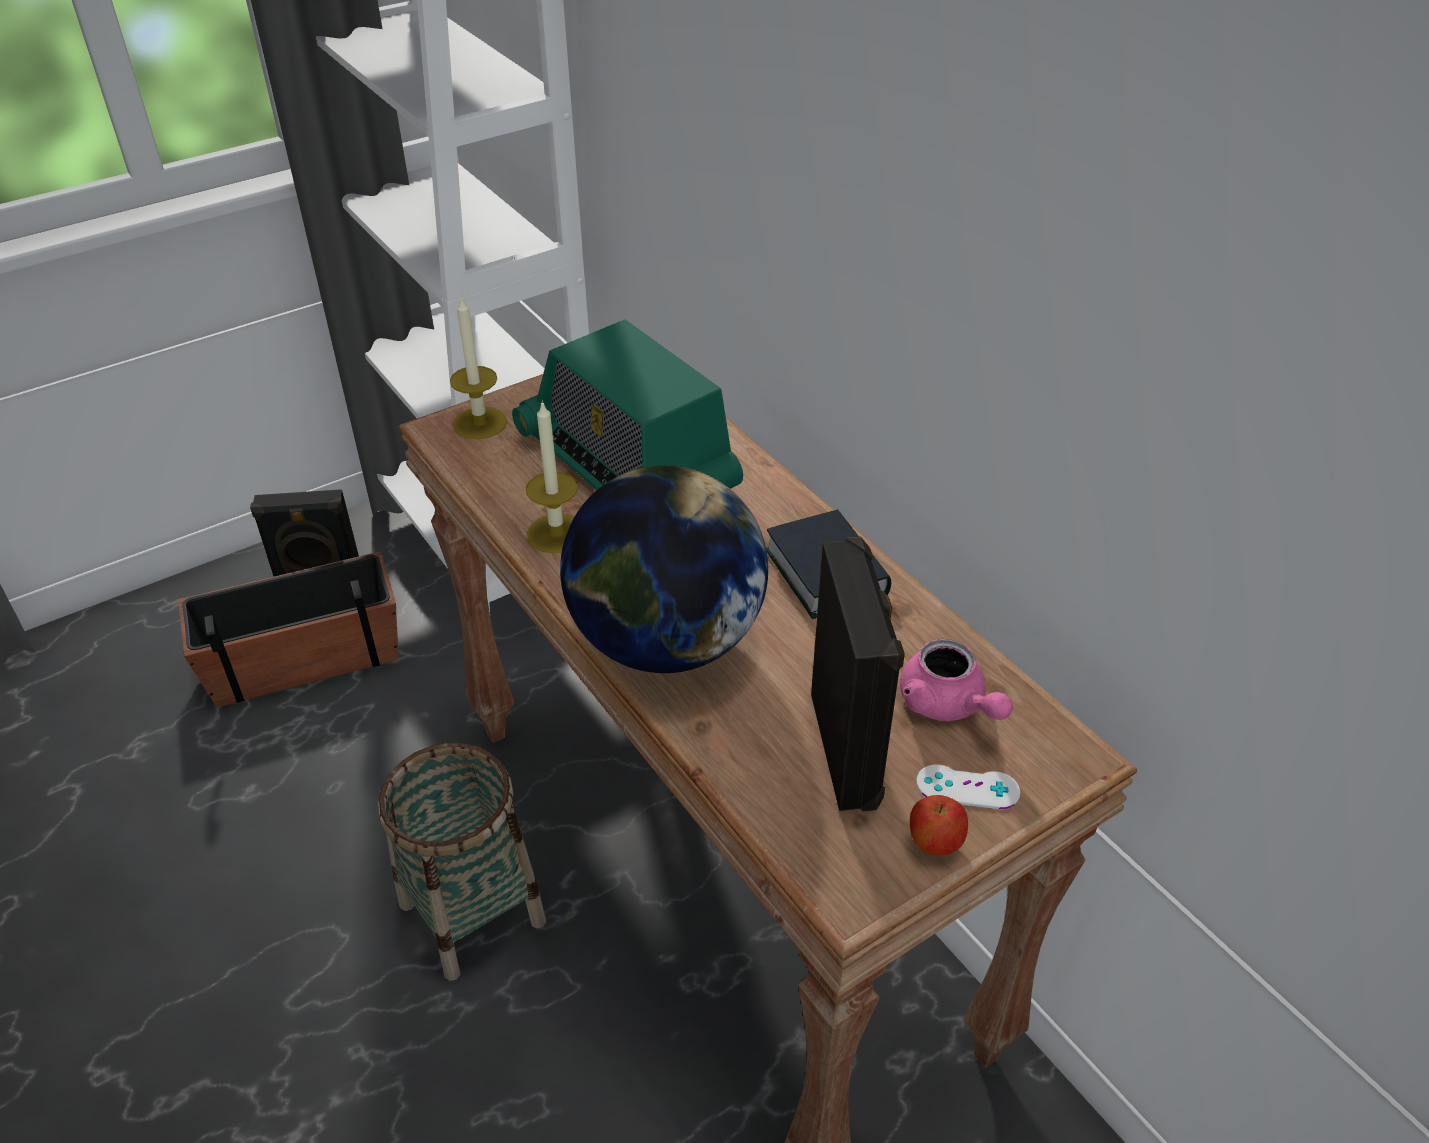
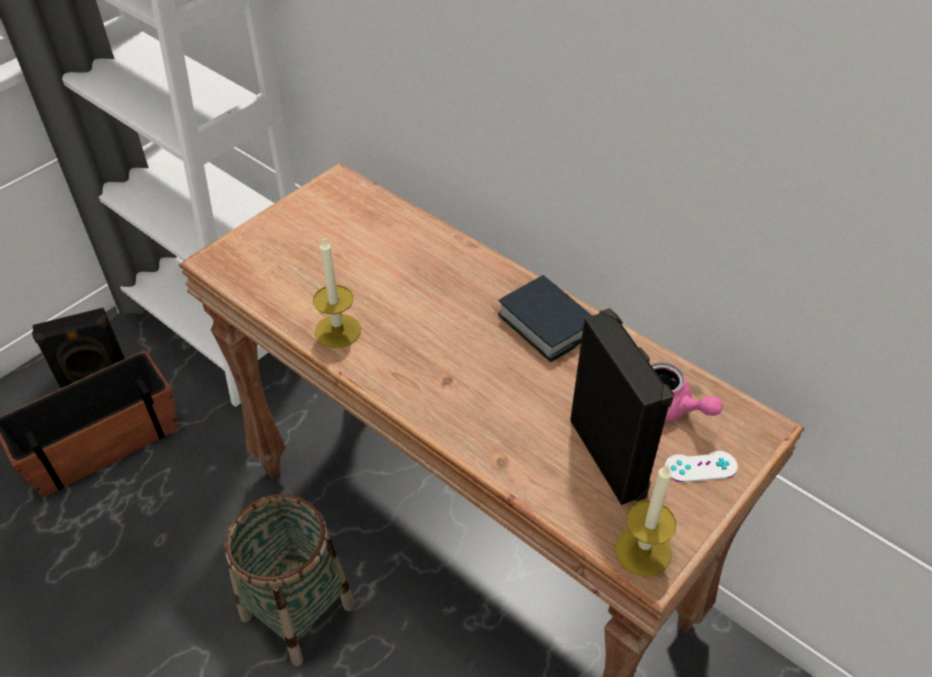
camera: 15 degrees left, 5 degrees up
candle [450,297,507,439] -> candle moved to [615,463,677,577]
radio [512,319,743,490] -> none
globe [560,465,768,673] -> none
apple [910,795,968,855] -> none

